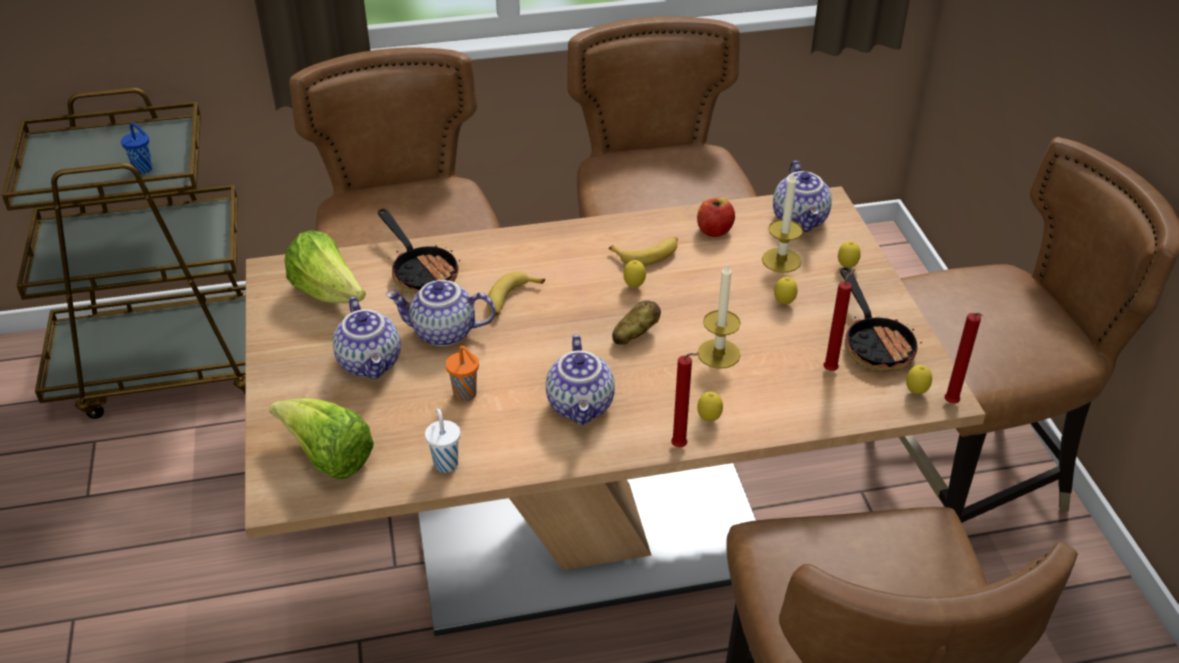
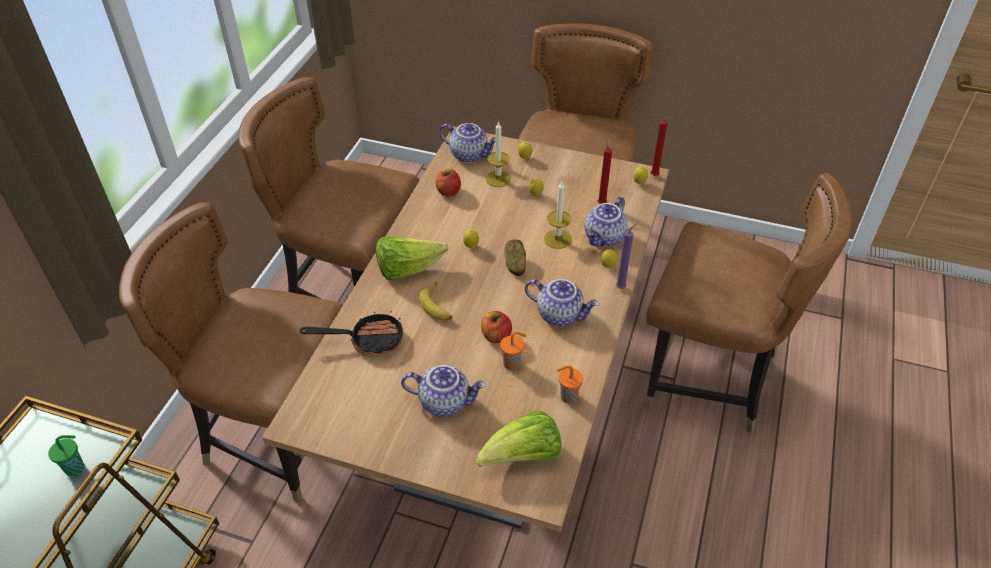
camera: 60 degrees left, 5 degrees up
blue cup [121,123,153,174] -> green cup [48,435,84,477]
lettuce [284,230,366,303] -> lettuce moved to [376,236,448,280]
teapot [386,280,495,347] -> teapot moved to [585,196,628,247]
white cup [425,409,460,473] -> orange cup [557,365,583,404]
banana [609,237,678,266] -> none
red candle [671,353,699,447] -> purple candle [616,224,637,289]
frying pan [840,267,922,370] -> none
none -> apple [481,311,512,343]

